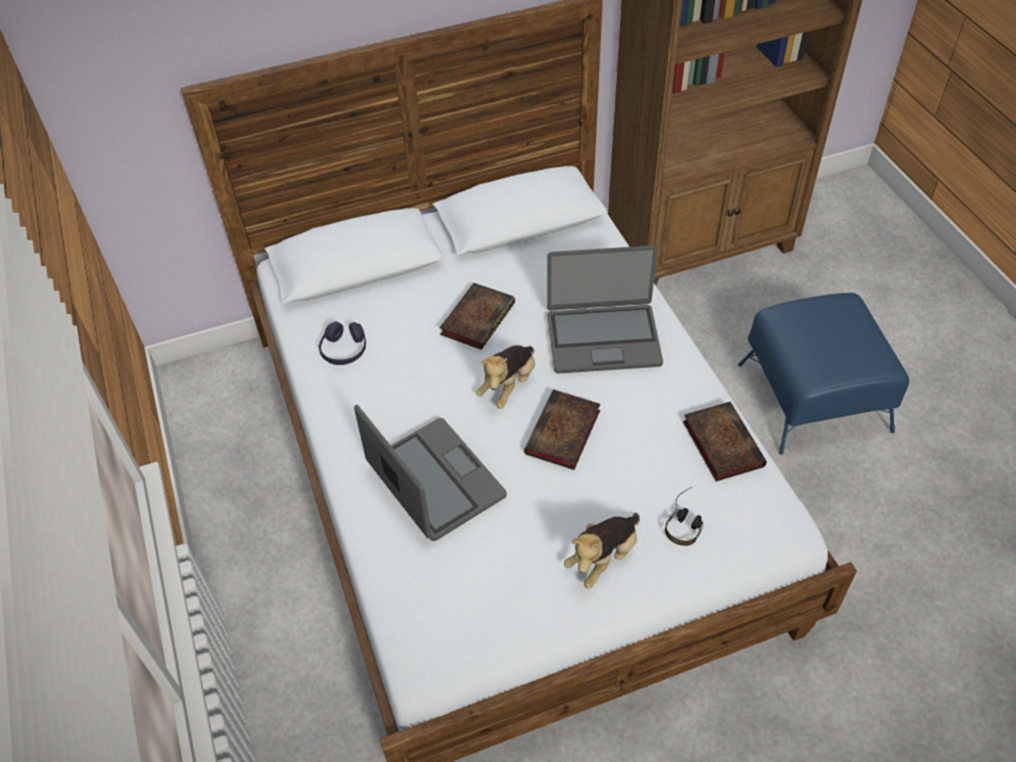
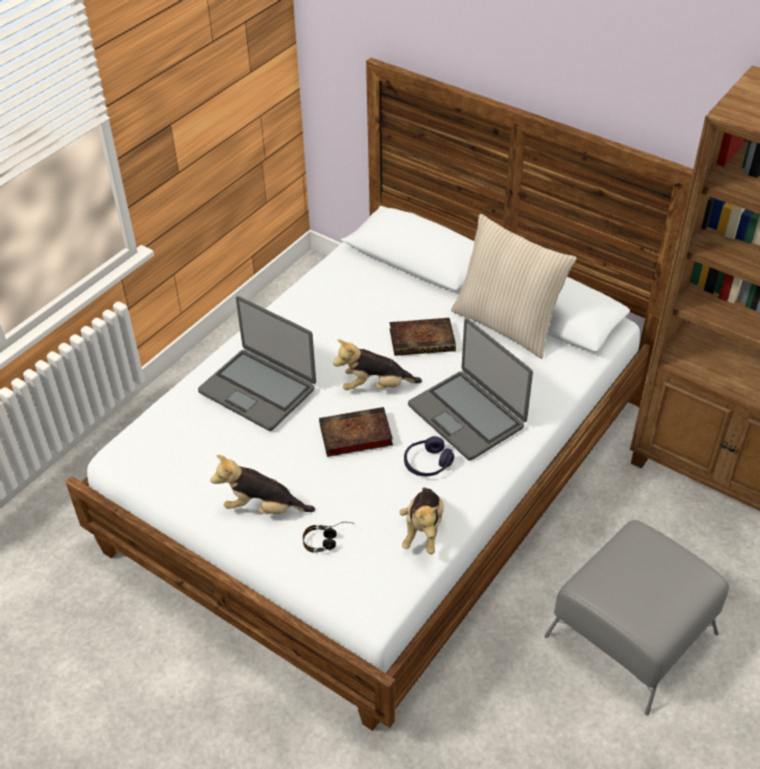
camera: 55 degrees right, 5 degrees down
purple headphones [319,322,366,365] -> purple headphones moved to [404,436,454,476]
laptop [354,405,507,541] -> laptop turned 105 degrees clockwise [198,296,316,431]
book [683,401,767,481] -> plush toy [400,488,444,554]
blue ottoman [738,293,909,455] -> grey ottoman [544,520,729,715]
none -> beige pillow [451,214,577,359]

